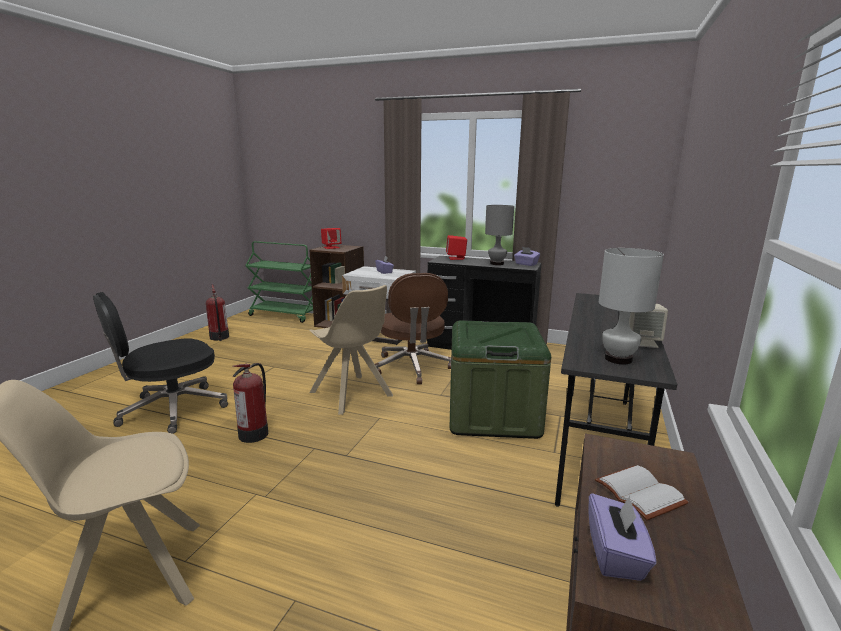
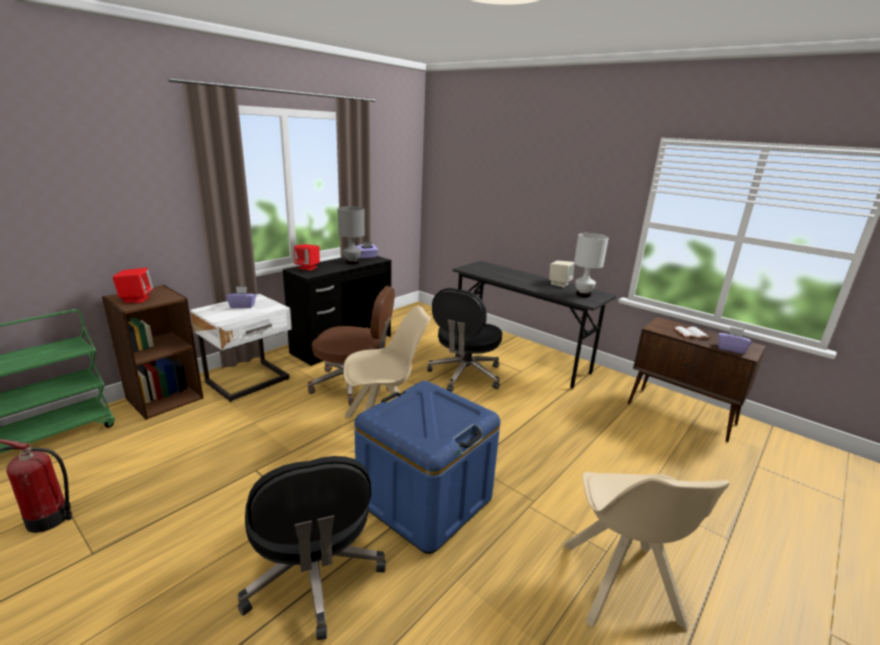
camera: 70 degrees left, 5 degrees up
fire extinguisher [232,363,268,443] -> blue storage box [354,381,500,554]
green storage box [450,320,551,439] -> black office chair [427,288,502,392]

